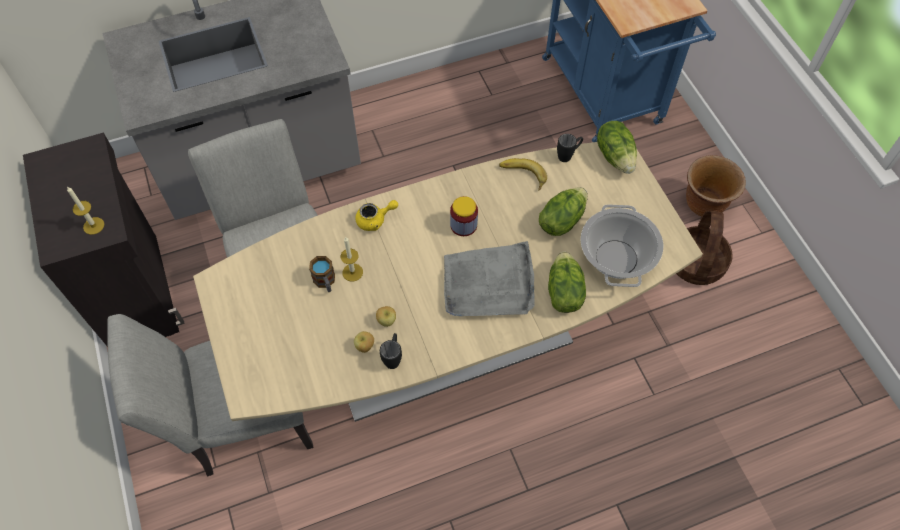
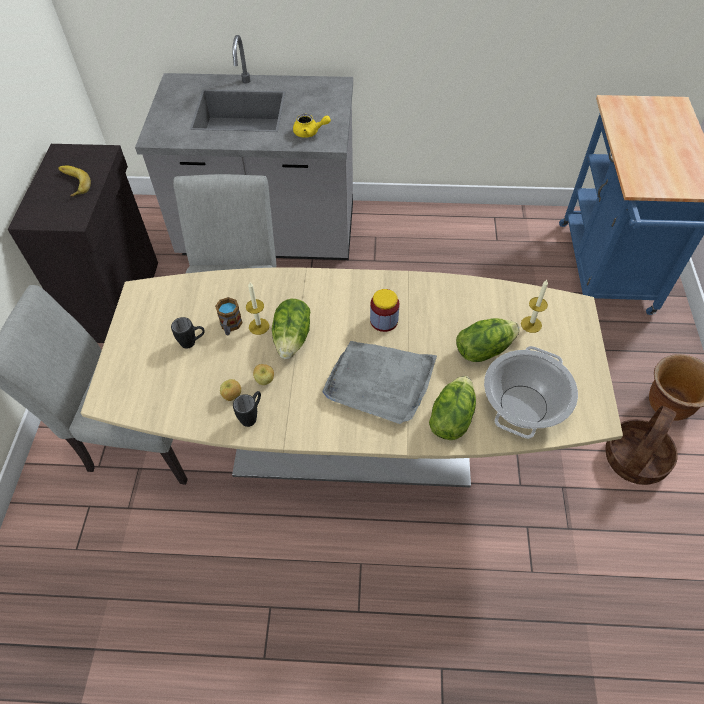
camera: 25 degrees right, 5 degrees down
candle [67,186,104,235] -> candle moved to [521,280,548,333]
yellow teapot [355,200,398,231] -> yellow teapot moved to [293,114,331,138]
banana [499,158,547,191] -> banana moved to [58,166,91,197]
black mug [557,134,583,162] -> black mug moved to [171,317,205,349]
lettuce [597,121,637,174] -> lettuce moved to [272,299,310,359]

